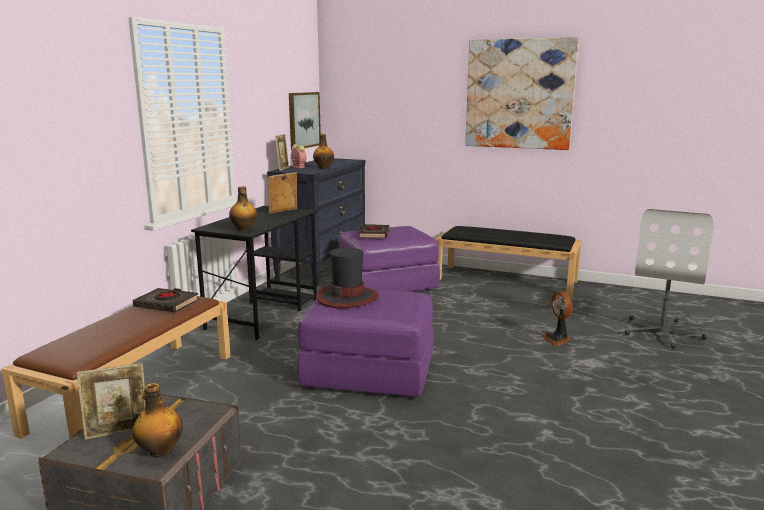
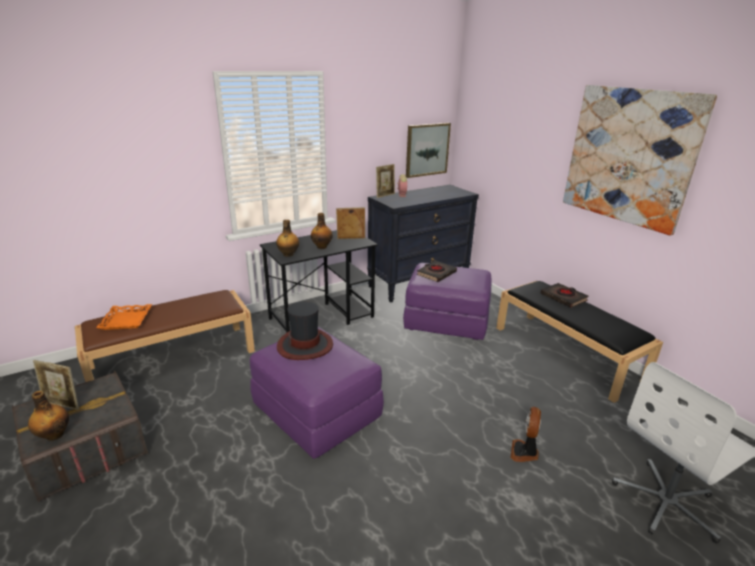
camera: 35 degrees right, 10 degrees up
black book [133,288,199,312] -> black book moved to [541,283,589,308]
bottle [313,134,334,169] -> bottle moved to [311,213,333,249]
none -> orange tray [96,304,152,330]

